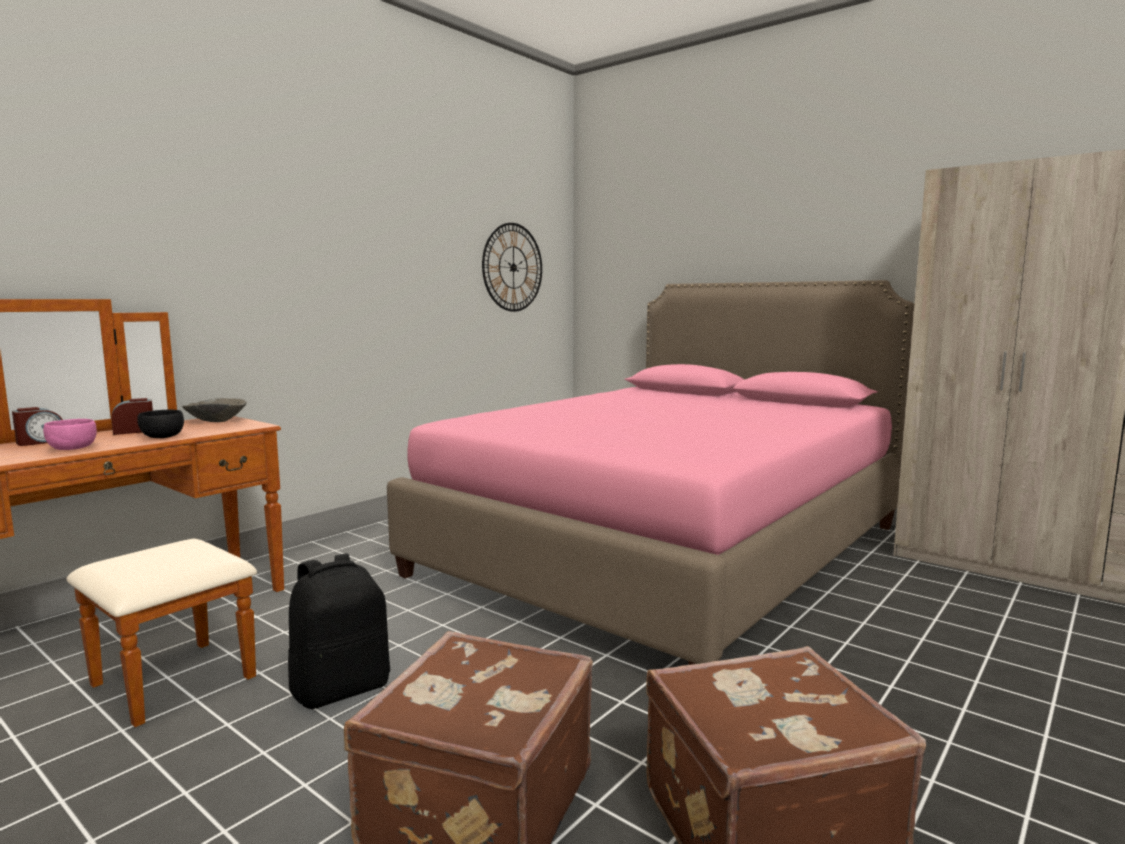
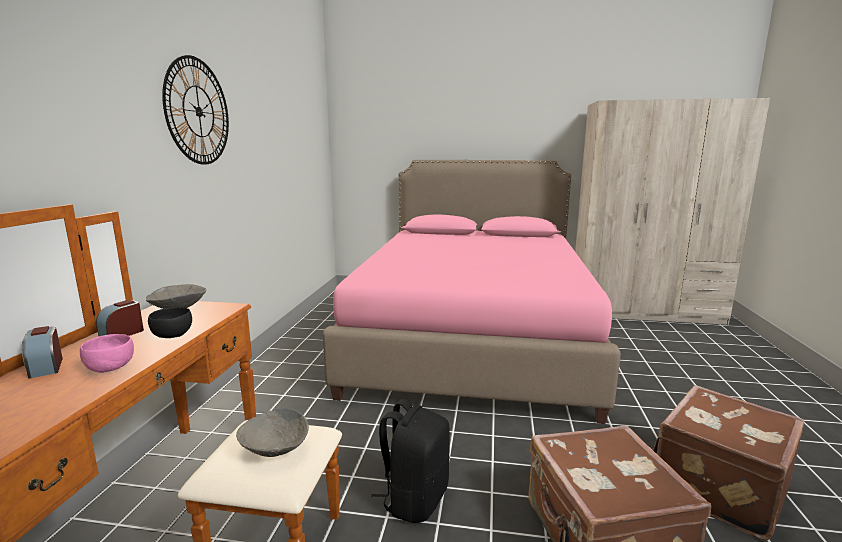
camera: 30 degrees left, 5 degrees up
alarm clock [12,407,63,446] -> alarm clock turned 135 degrees clockwise [22,326,63,378]
wall clock [482,223,542,312] -> wall clock moved to [162,55,229,165]
none -> grey bowl [236,408,309,457]

